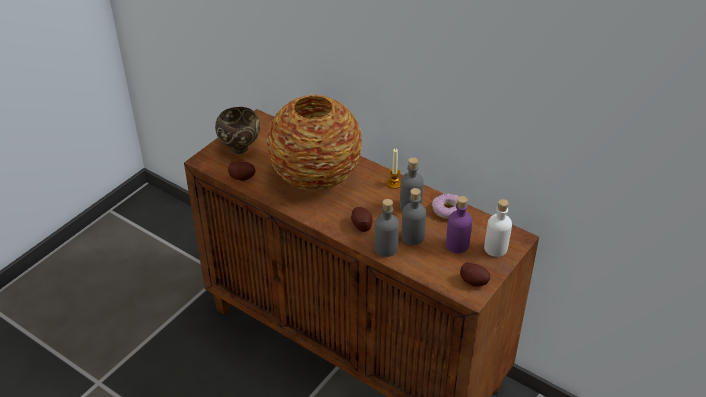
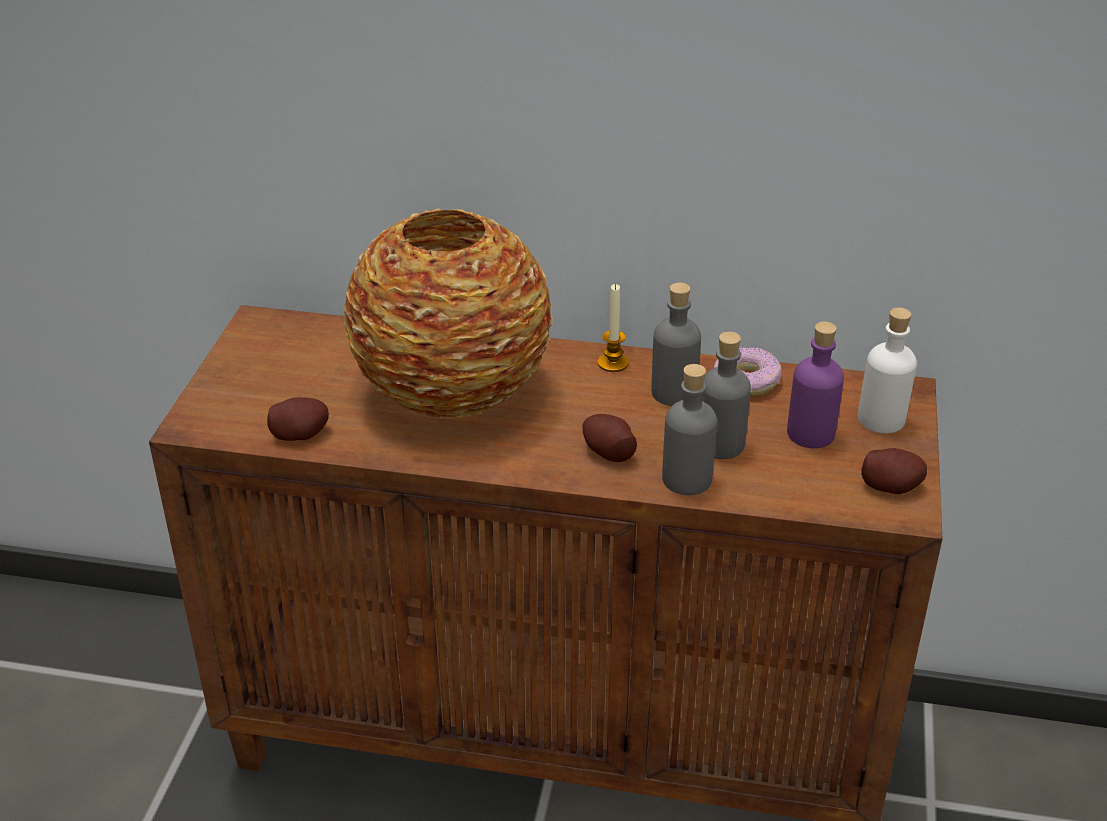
camera: 25 degrees left, 5 degrees down
brown bowl [215,107,260,154] -> none

